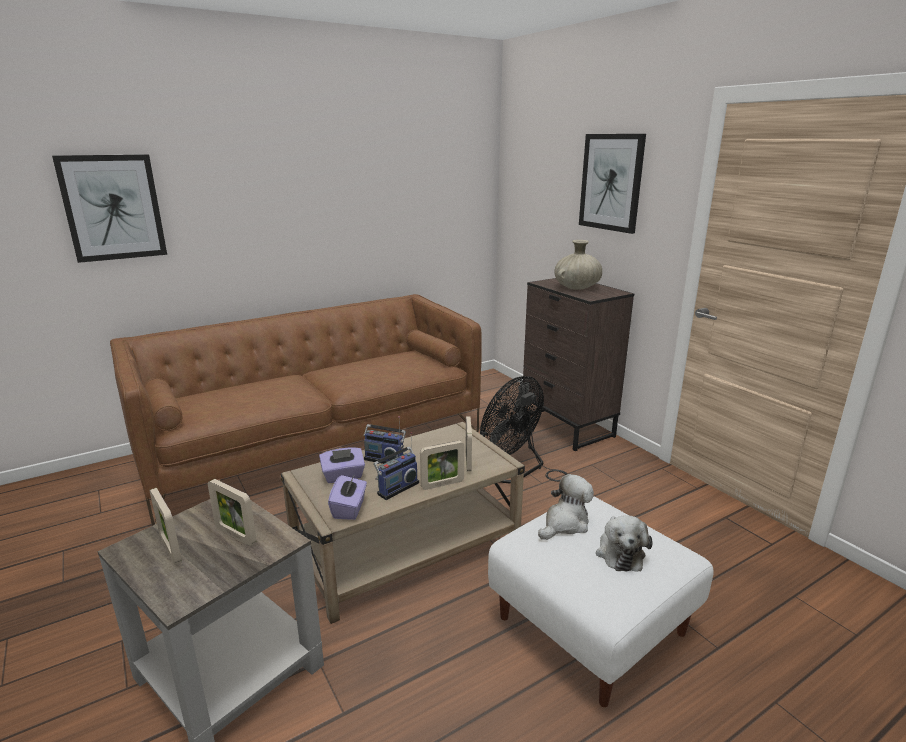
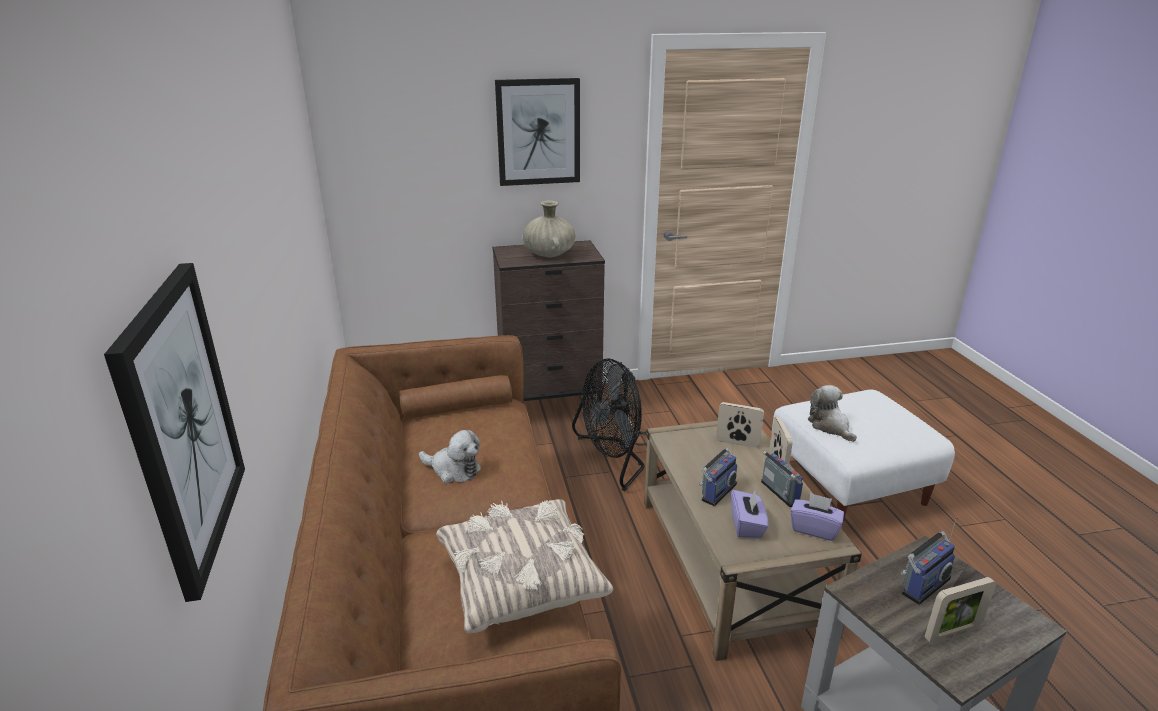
camera: 70 degrees left, 5 degrees up
picture frame [208,479,257,546] -> radio [901,516,958,605]
plush toy [596,515,652,572] -> plush toy moved to [419,430,481,483]
none -> beige pillow [436,499,613,633]

